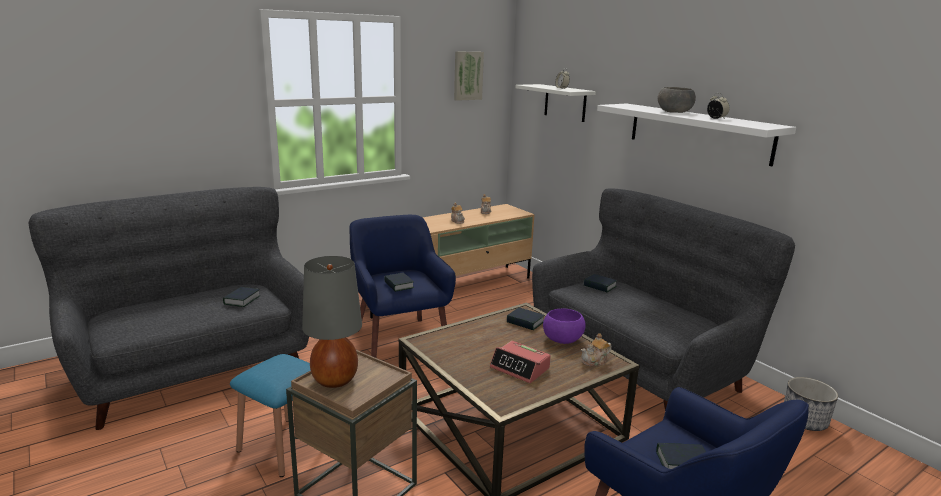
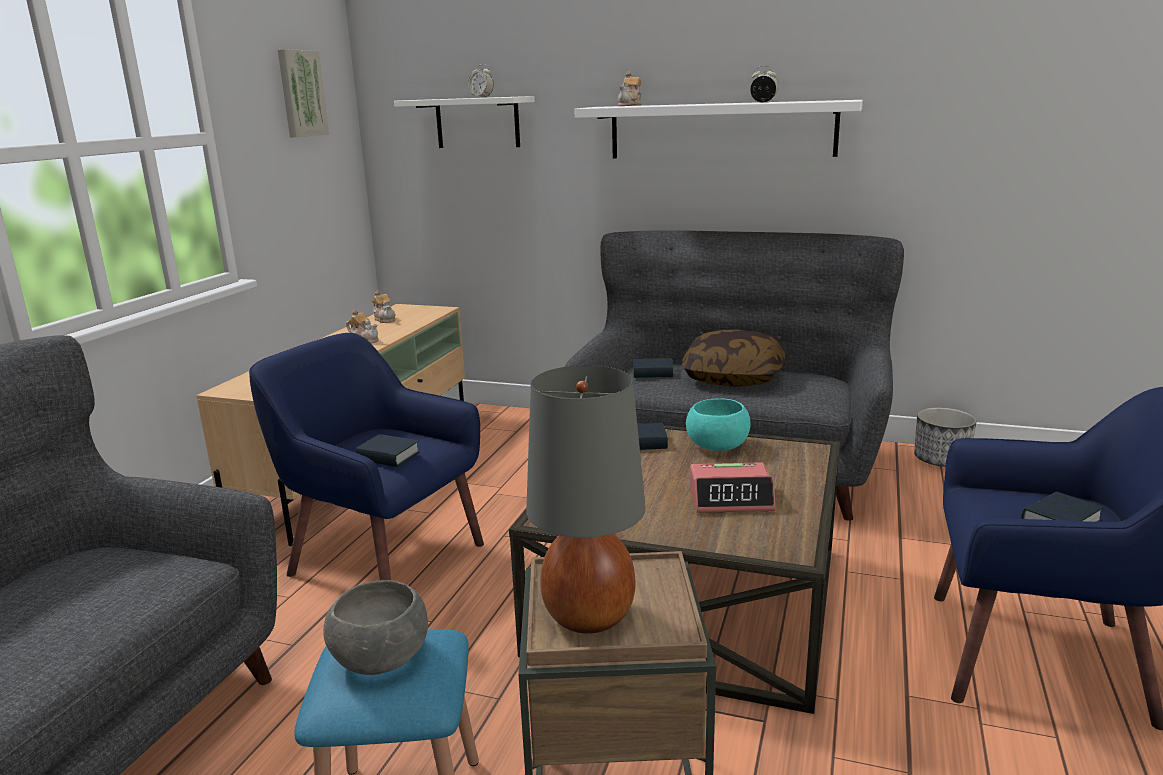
camera: 35 degrees left, 0 degrees up
book [223,287,261,307] -> none
purple bowl [543,308,586,344] -> turquoise bowl [686,398,751,451]
teapot [581,333,612,366] -> teapot moved to [618,71,642,106]
grey bowl [658,87,696,113] -> grey bowl moved to [323,580,428,675]
none -> pillow [682,330,785,386]

